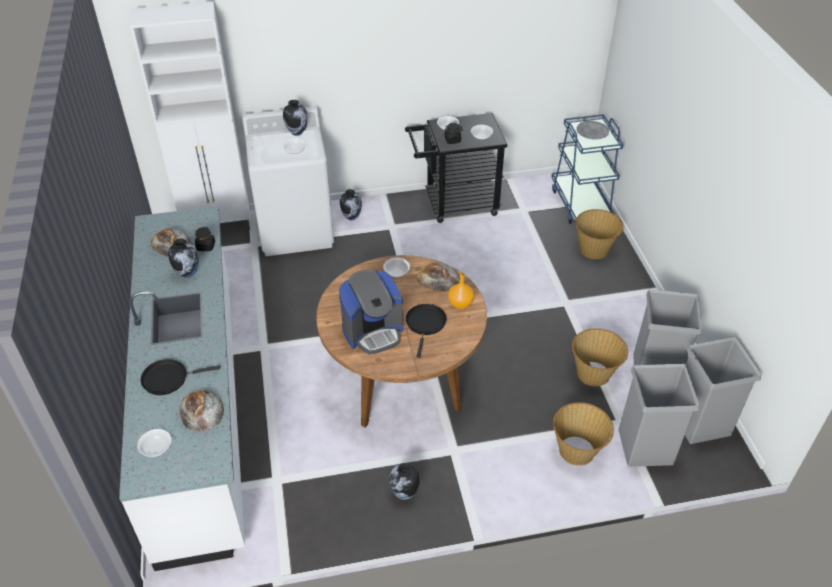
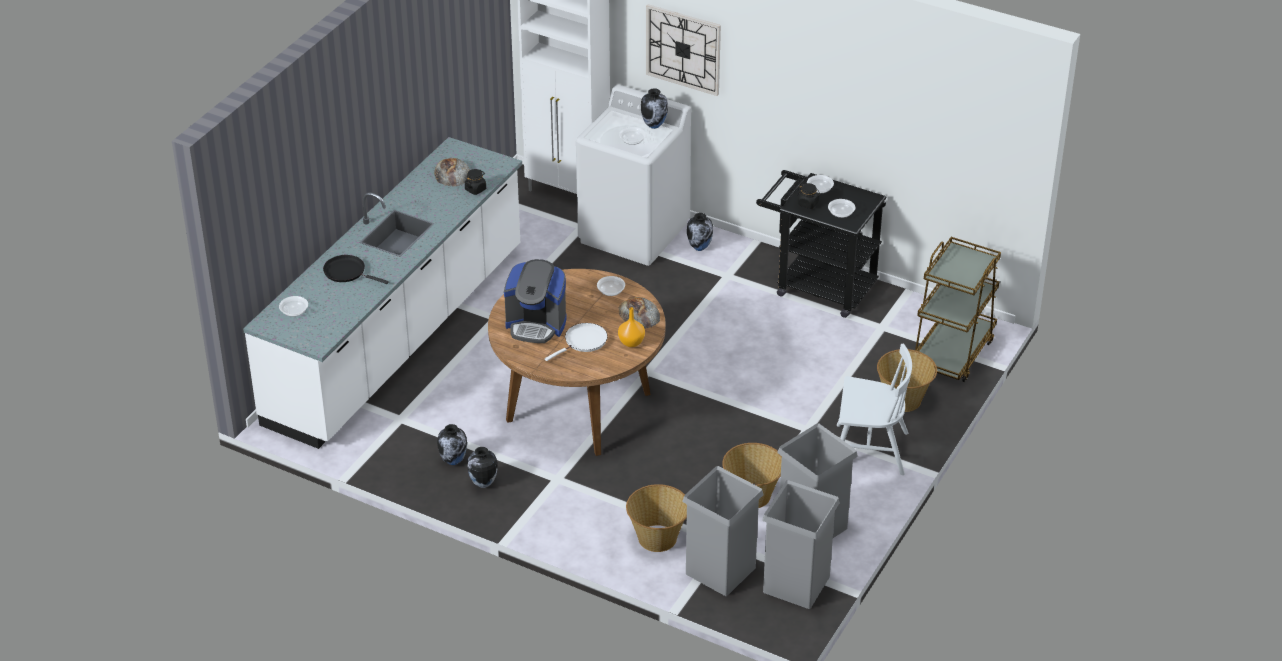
camera: 40 degrees right, 5 degrees down
vase [168,238,198,278] -> vase moved to [437,424,467,465]
bread [179,390,224,432] -> none
black frying pan [406,304,446,358] -> white frying pan [545,323,608,361]
blue cart [551,114,624,224] -> brown cart [915,237,1001,382]
grey plate [576,121,609,140] -> none
none -> wall clock [646,4,721,96]
none -> white chair [837,344,912,475]

